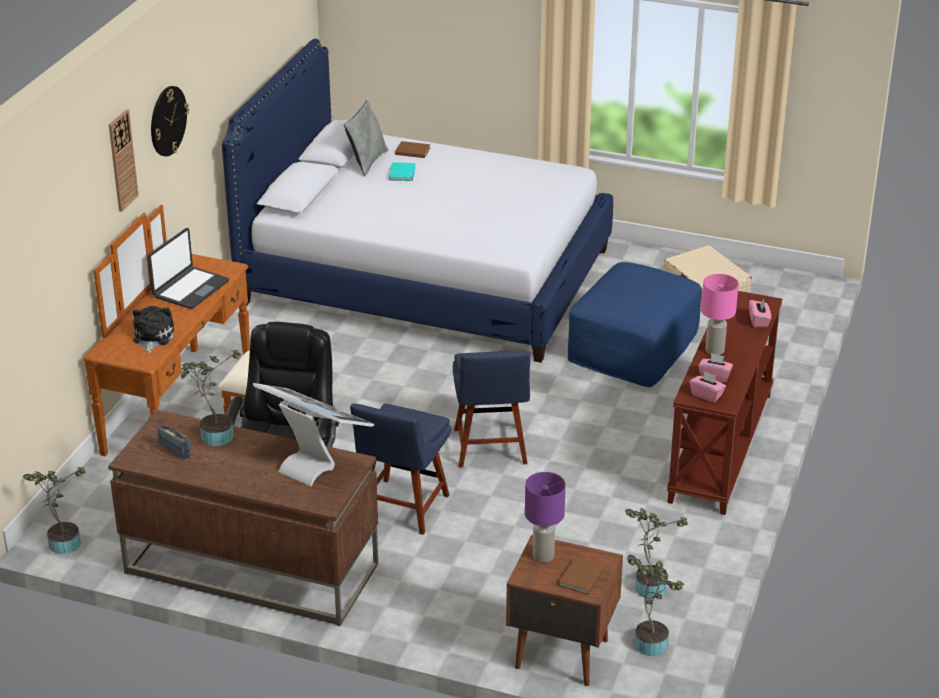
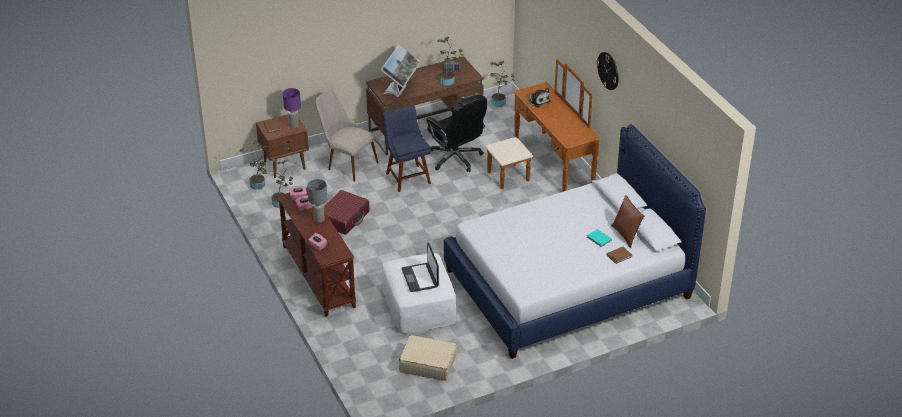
camera: 135 degrees right, 5 degrees up
wall clock [109,109,139,212] -> none
laptop [148,228,229,309] -> laptop moved to [401,242,439,292]
monitor [252,383,374,486] -> monitor turned 60 degrees counterclockwise [381,44,421,97]
grey pillow [344,100,388,177] -> brown pillow [611,195,644,248]
blue chair [453,351,531,468] -> none
blue ottoman [568,262,702,387] -> white ottoman [382,253,456,334]
pink table lamp [701,274,739,355] -> grey table lamp [307,179,327,223]
none -> beige chair [315,90,379,182]
none -> red suitcase [324,190,369,235]

